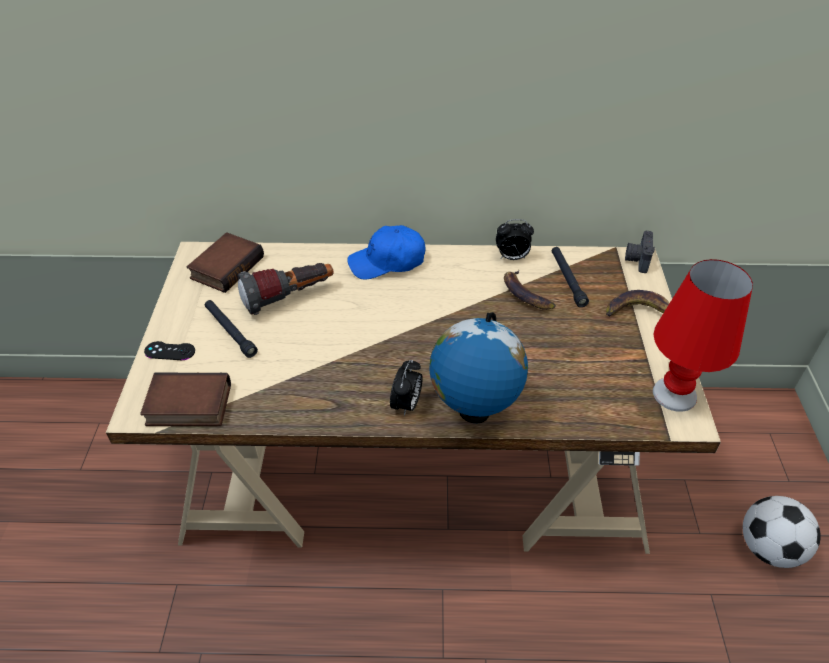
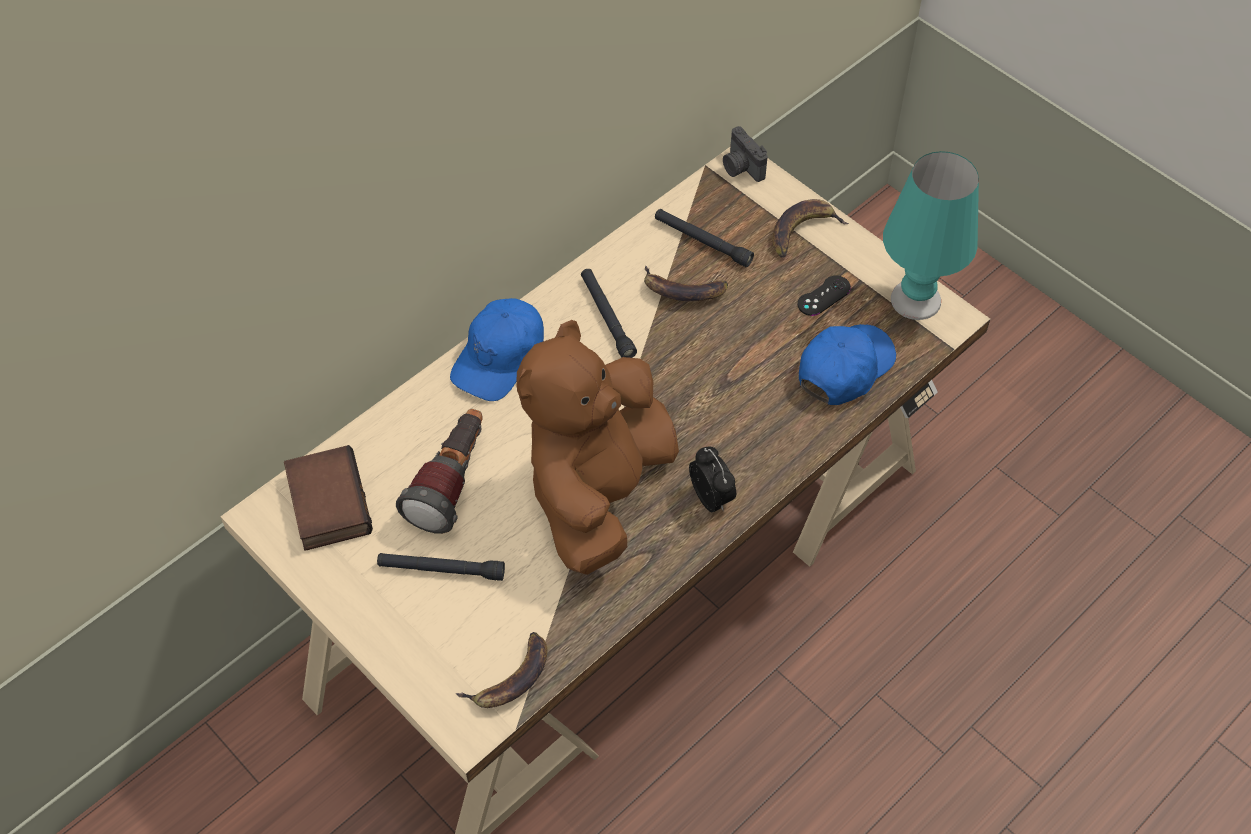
camera: 45 degrees left, 10 degrees up
book [140,372,231,426] -> banana [456,632,547,708]
black game controller [144,341,195,360] -> black game controller moved to [797,276,851,316]
globe [429,312,528,423] -> none
alarm clock [496,219,534,260] -> none
red table lamp [653,259,753,412] -> turquoise table lamp [883,151,979,320]
football [743,496,821,568] -> none
none -> brown plush toy [517,320,679,575]
none -> black flashlight [581,269,637,358]
none -> blue cap [799,324,896,405]

